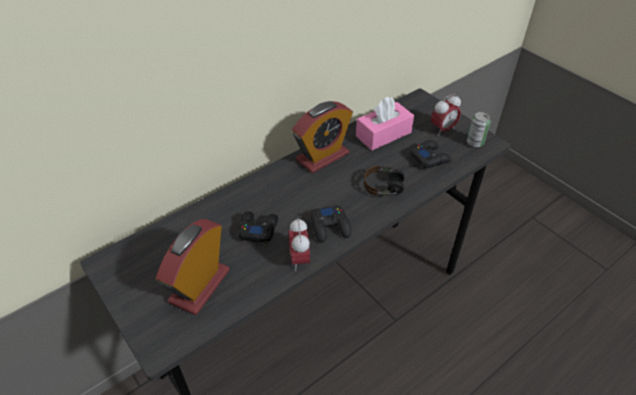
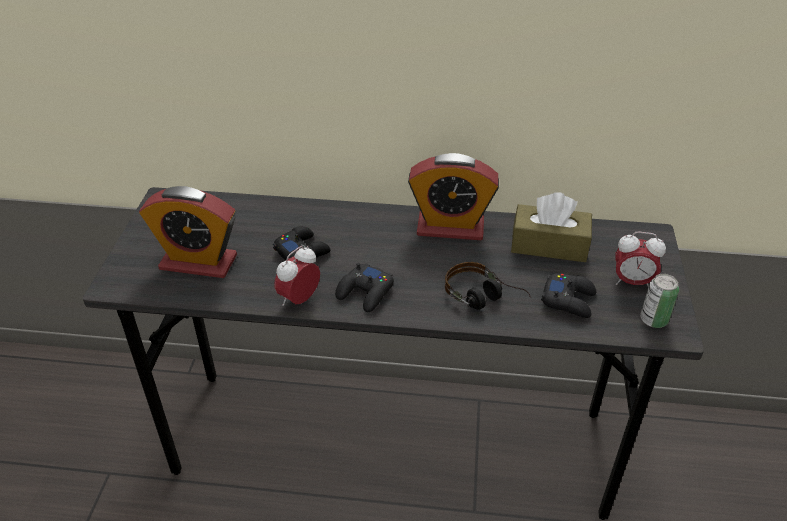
camera: 45 degrees right, 5 degrees down
alarm clock [156,219,229,315] -> alarm clock turned 150 degrees counterclockwise [139,186,237,278]
pink tissue box [356,97,414,150] -> brown tissue box [511,192,592,262]

